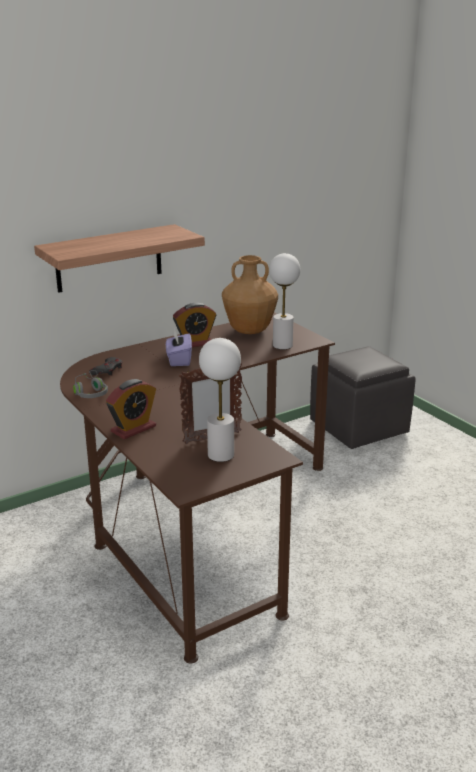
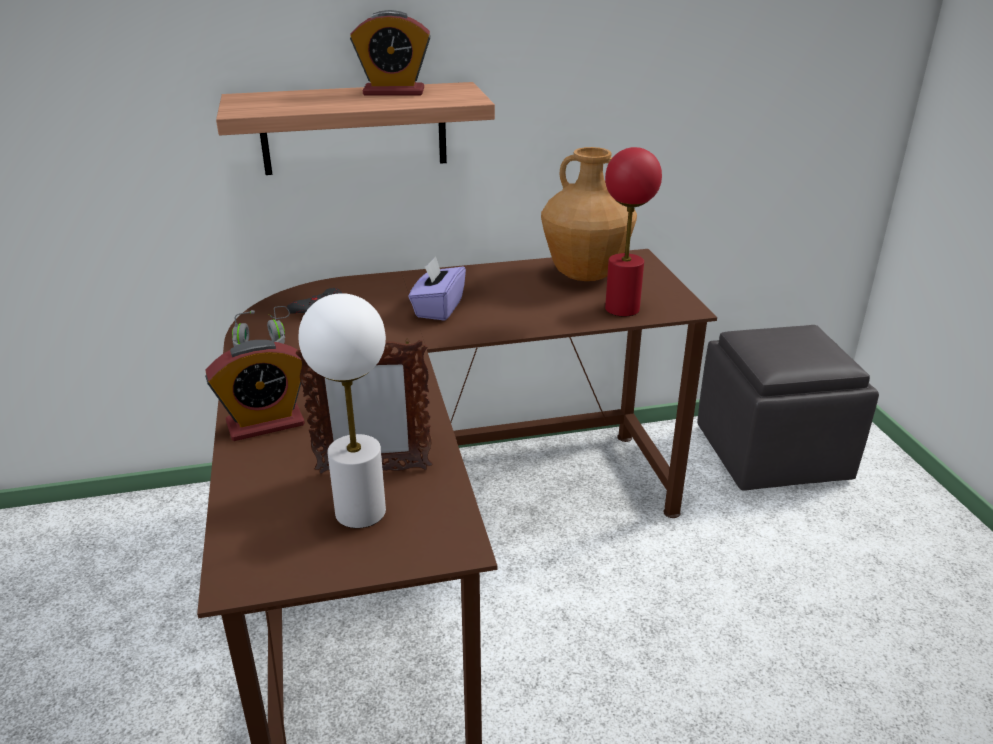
camera: 20 degrees right, 5 degrees up
alarm clock [173,303,216,347] -> alarm clock moved to [350,10,431,96]
white table lamp [269,253,300,349] -> red table lamp [605,147,662,317]

